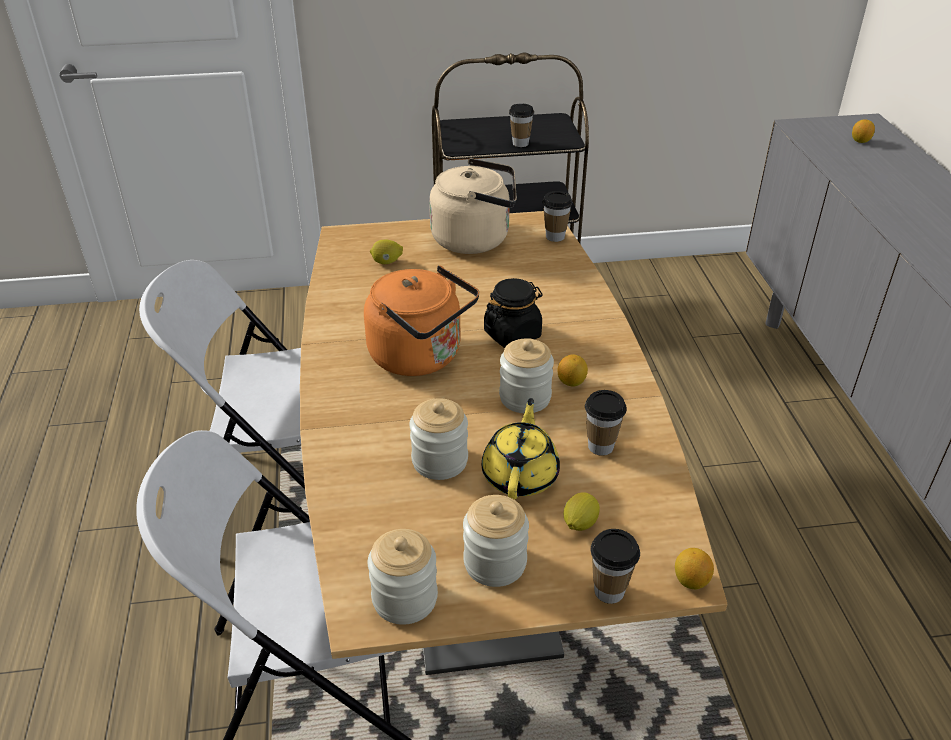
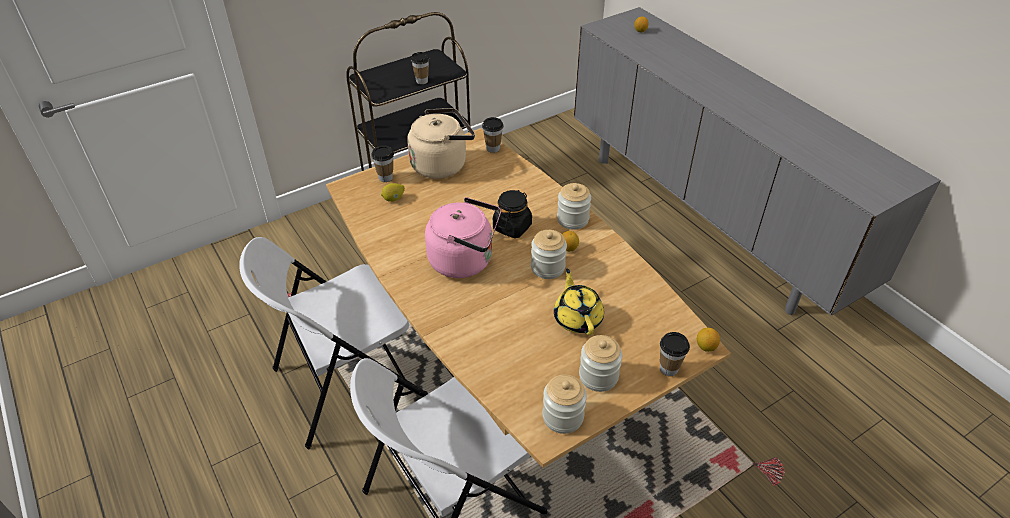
camera: 25 degrees left, 5 degrees up
orange kettle [364,265,479,376] -> pink kettle [425,197,501,278]
jar [409,398,468,480] -> jar moved to [557,183,591,229]
lemon [564,492,600,531] -> none
cup [585,390,627,456] -> cup moved to [371,145,394,182]

